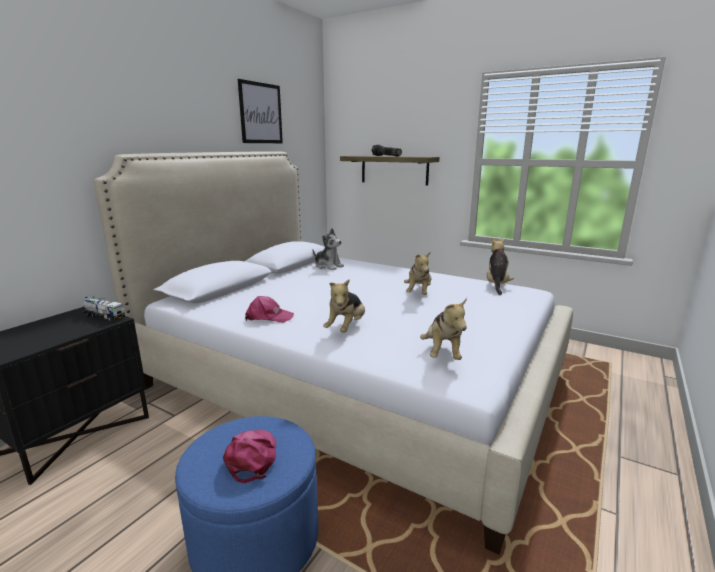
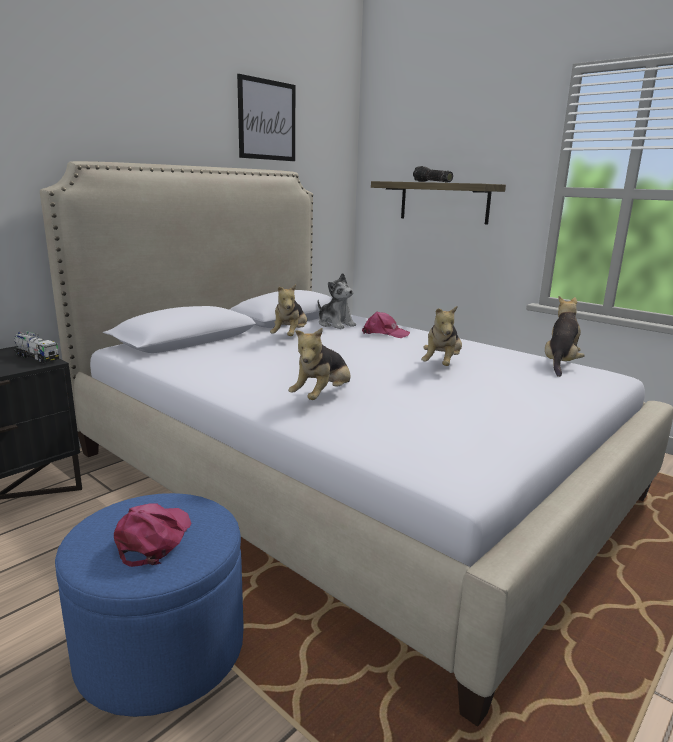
camera: 10 degrees right, 0 degrees up
pink cap [245,296,294,323] -> pink cap moved to [362,312,410,338]
plush toy [420,298,467,360] -> plush toy moved to [270,284,307,336]

